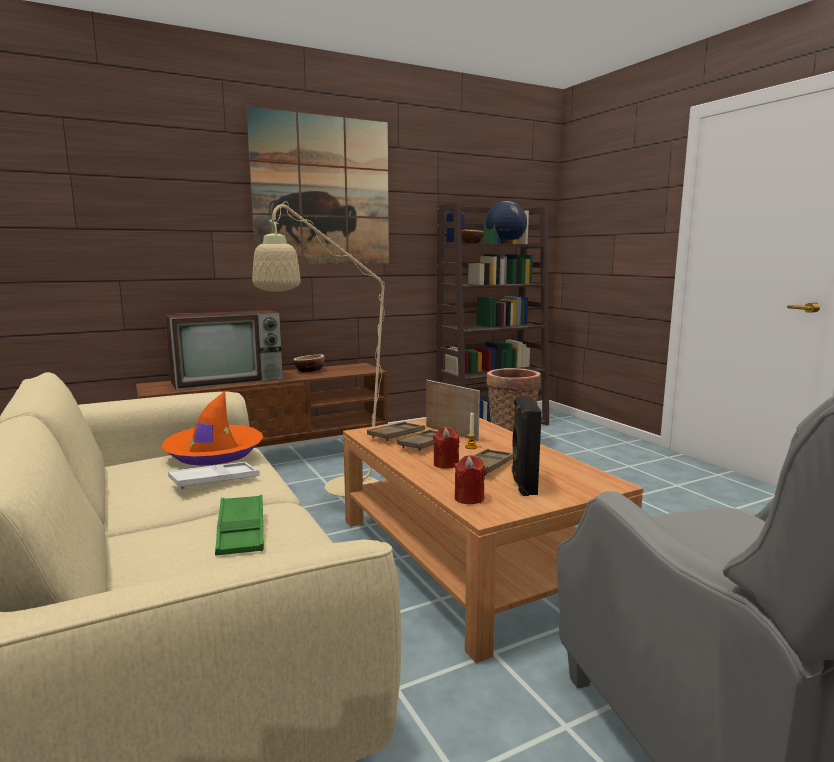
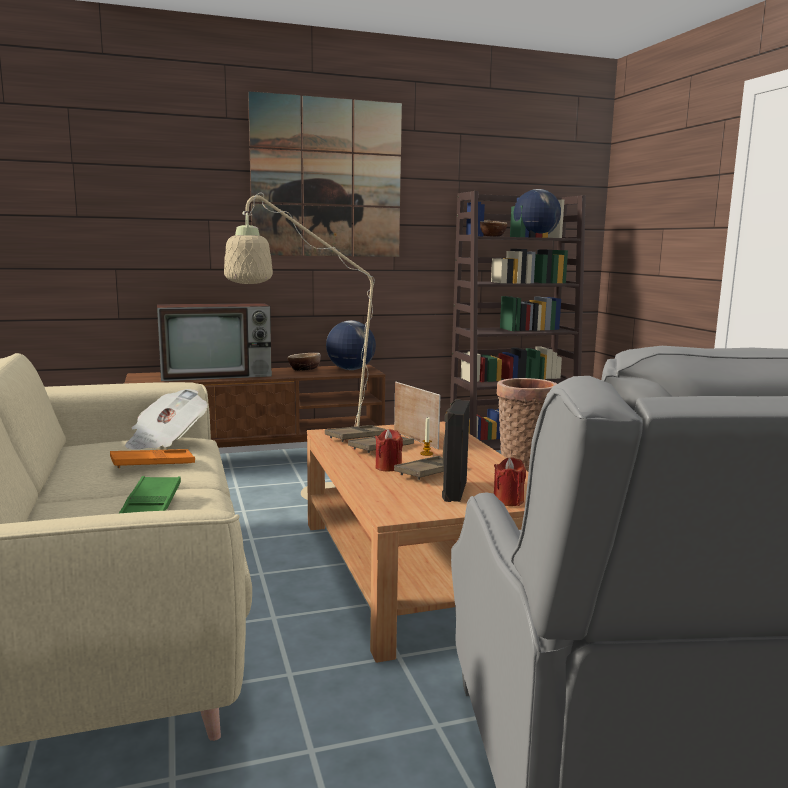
camera: 10 degrees right, 0 degrees up
orange hat [161,391,263,466] -> newspaper [125,389,208,450]
white tray [168,462,259,489] -> orange tray [110,449,195,468]
red candle [454,455,486,504] -> red candle moved to [494,457,526,506]
none -> globe [326,320,376,370]

